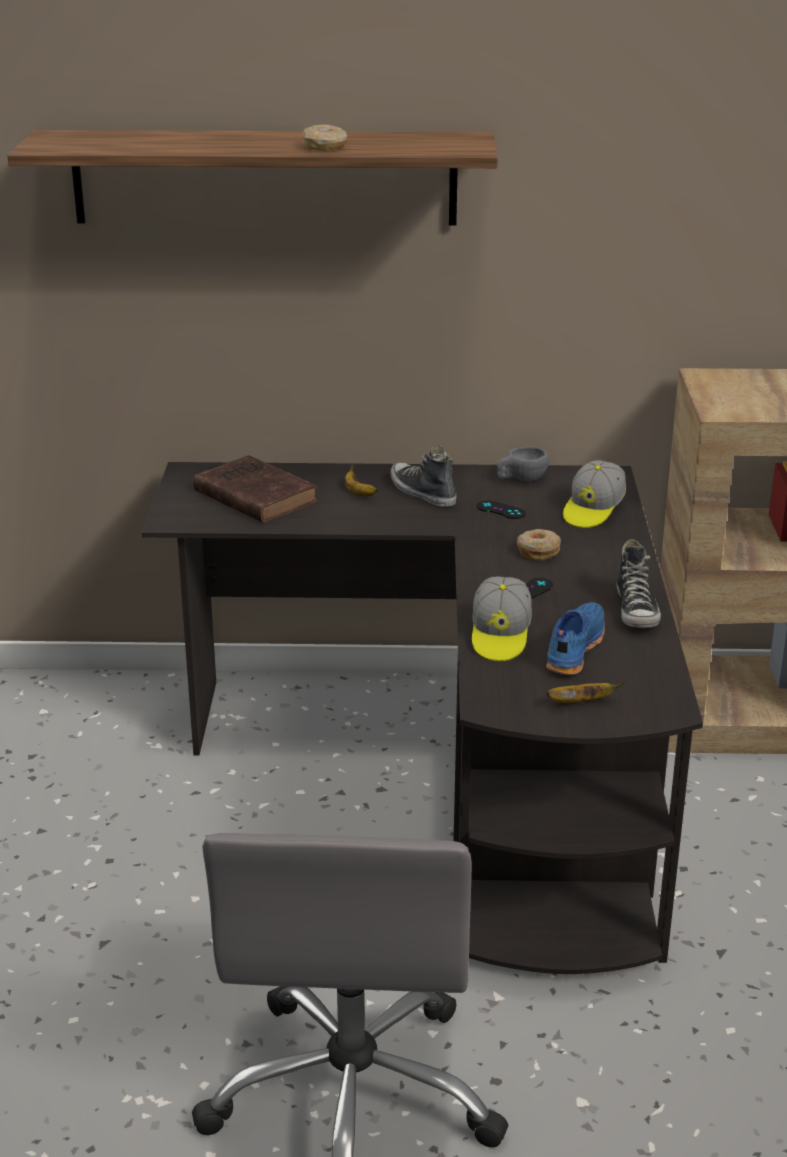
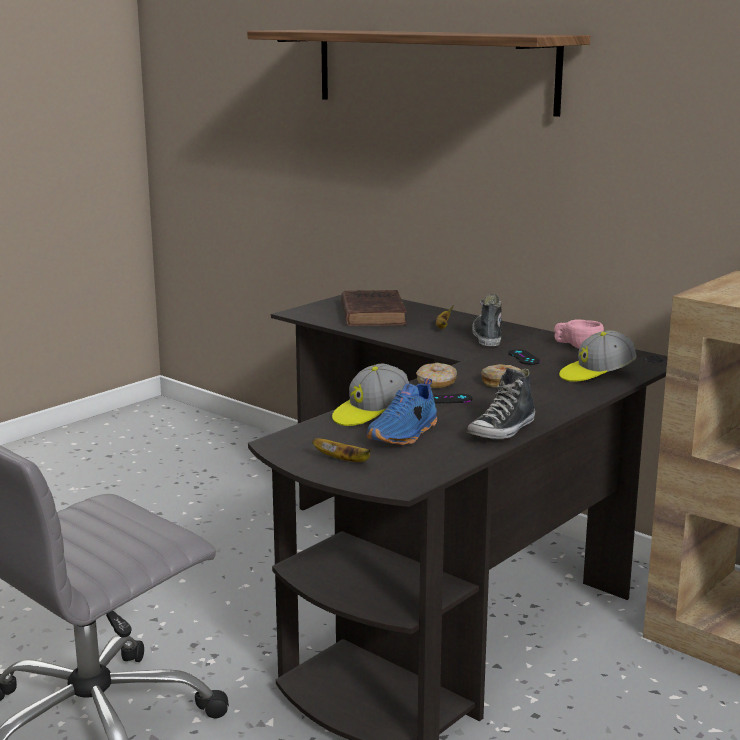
camera: 40 degrees right, 10 degrees down
donut [302,125,347,151] -> donut moved to [416,363,457,388]
grey cup [497,446,549,482] -> pink cup [554,319,604,349]
blue shoe [546,602,605,675] -> blue shoe turned 150 degrees clockwise [367,378,437,445]

